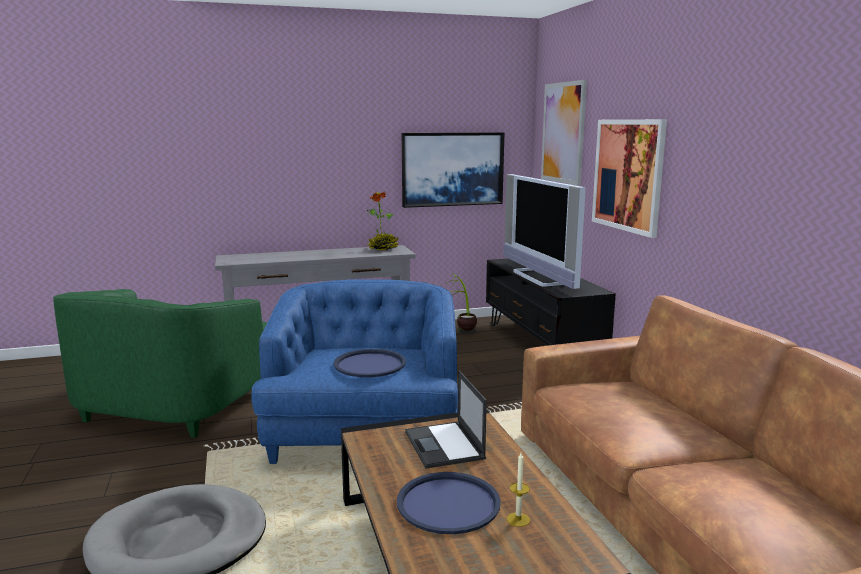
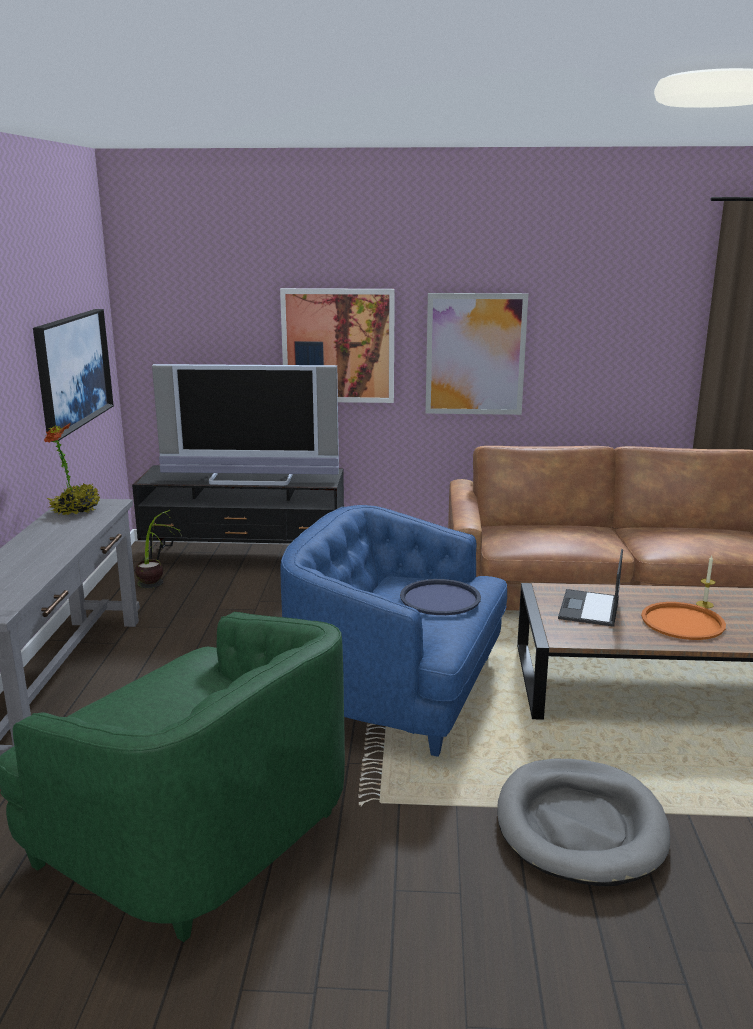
camera: 70 degrees left, 5 degrees up
blue tray [397,472,501,534] -> orange tray [641,602,726,640]
laptop [405,370,487,469] -> laptop turned 105 degrees clockwise [558,549,623,627]
picture [541,80,587,186] -> picture moved to [426,293,528,415]

